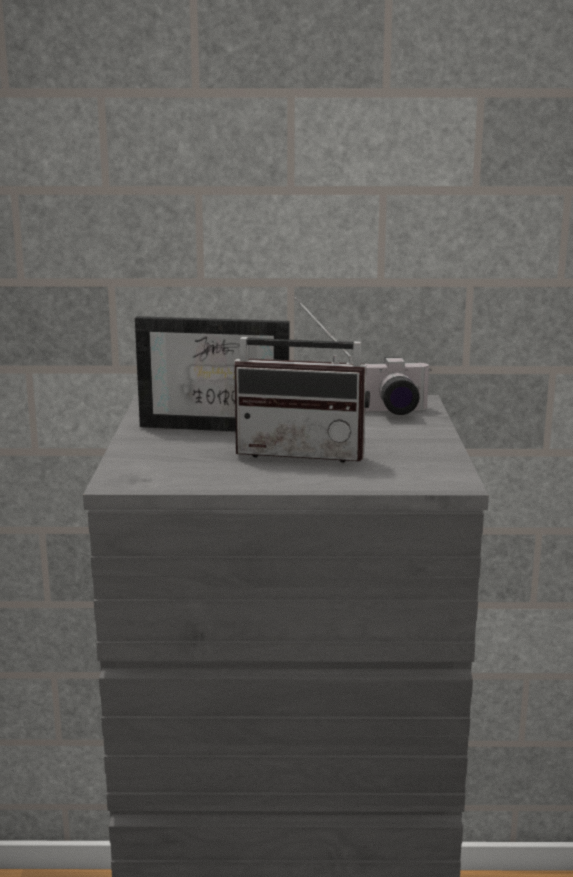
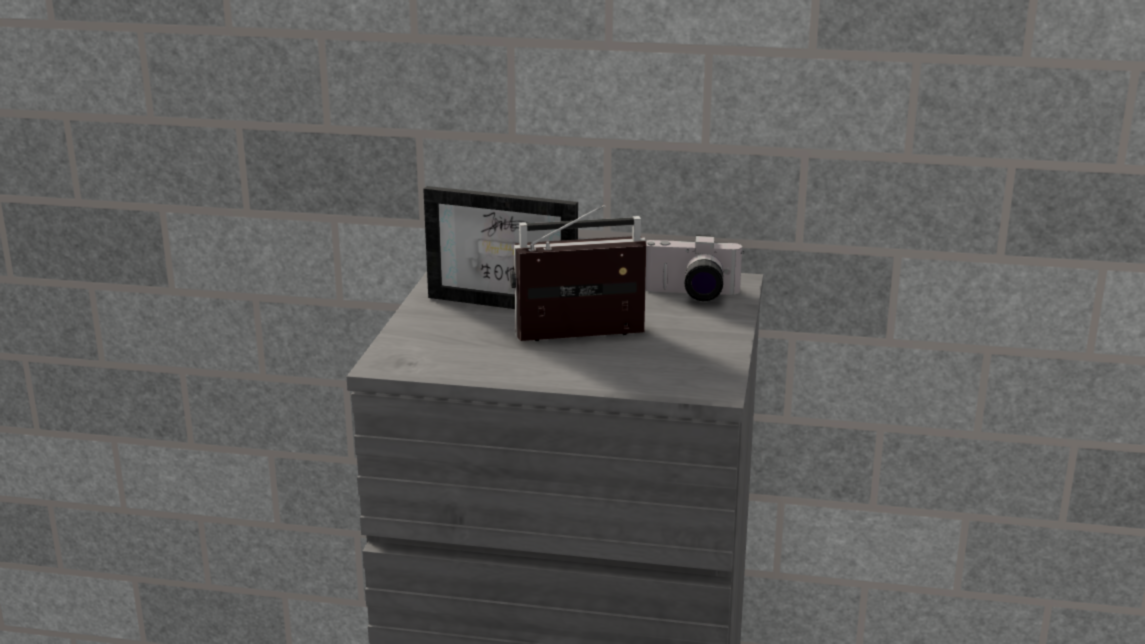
camera: 10 degrees right, 5 degrees up
radio [234,297,370,463] -> radio turned 150 degrees clockwise [510,205,646,341]

